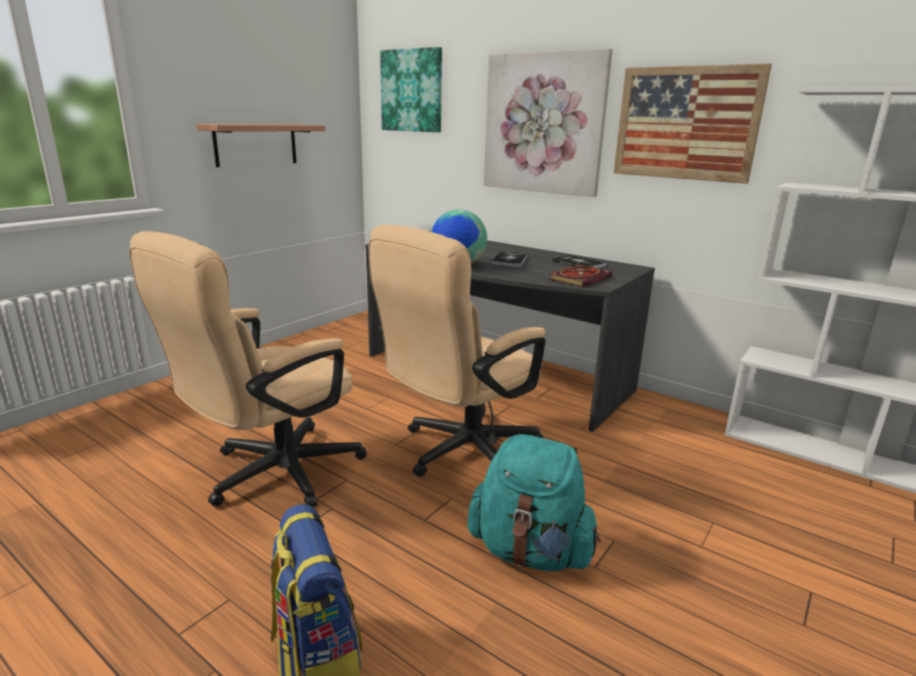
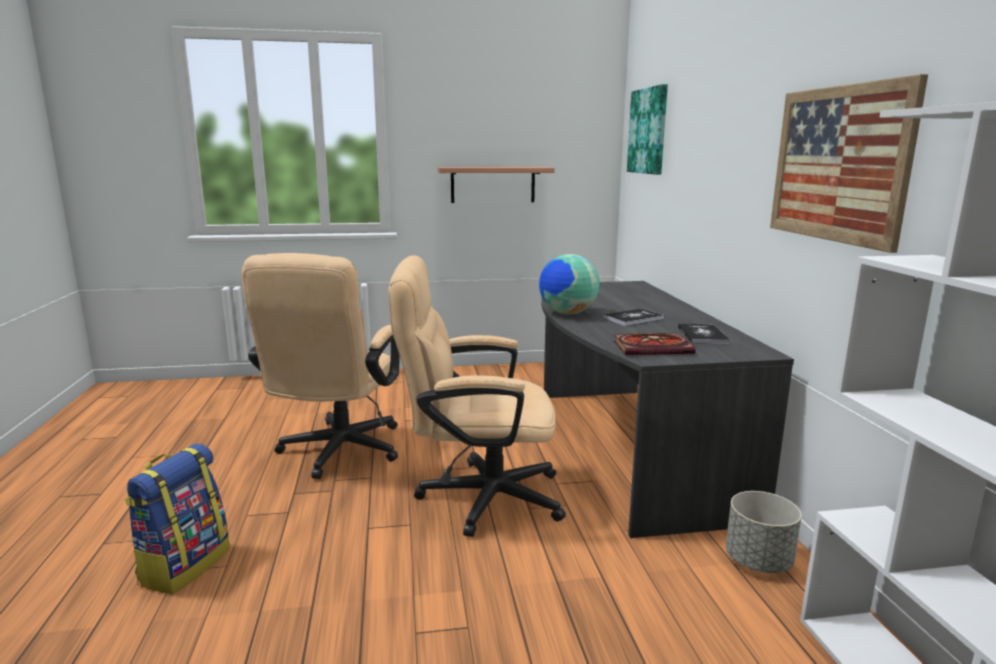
camera: 45 degrees right, 5 degrees down
beige office chair [129,231,367,507] -> beige office chair turned 75 degrees counterclockwise [242,253,400,479]
turquoise backpack [468,434,601,571] -> none
picture [484,49,612,197] -> none
none -> grey planter [726,491,802,573]

